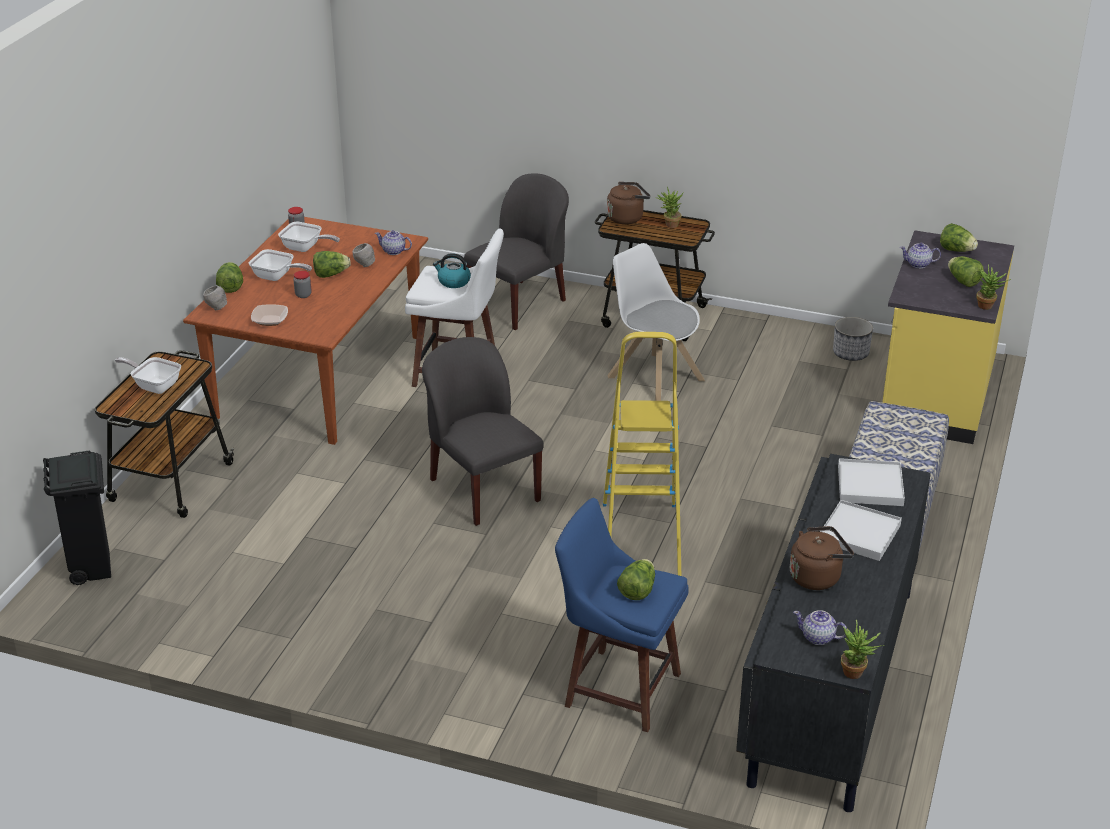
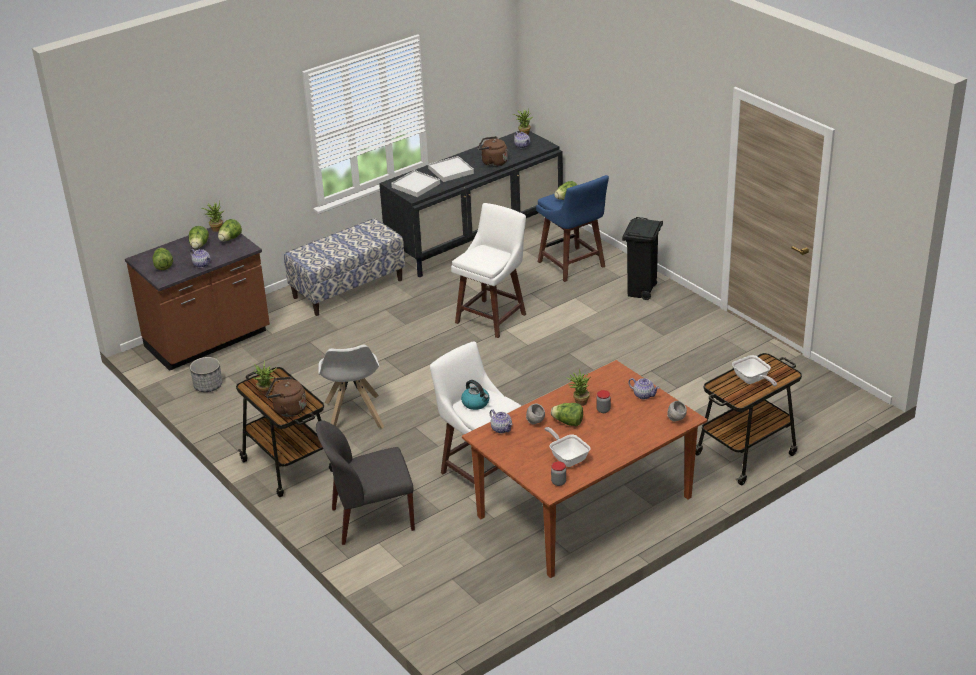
camera: 145 degrees left, 0 degrees up
black trash can [43,450,111,585] -> black trash can moved to [622,217,663,300]
lettuce [216,262,243,293] -> lettuce moved to [218,219,242,241]
frying pan [249,249,312,281] -> none
bowl [251,304,288,326] -> teapot [628,378,659,399]
grey chair [422,337,544,526] -> none
yellow step ladder [603,332,681,576] -> white stool [451,203,526,338]
yellow counter [882,230,1014,444] -> brown counter [125,224,270,371]
none -> potted plant [565,369,590,406]

